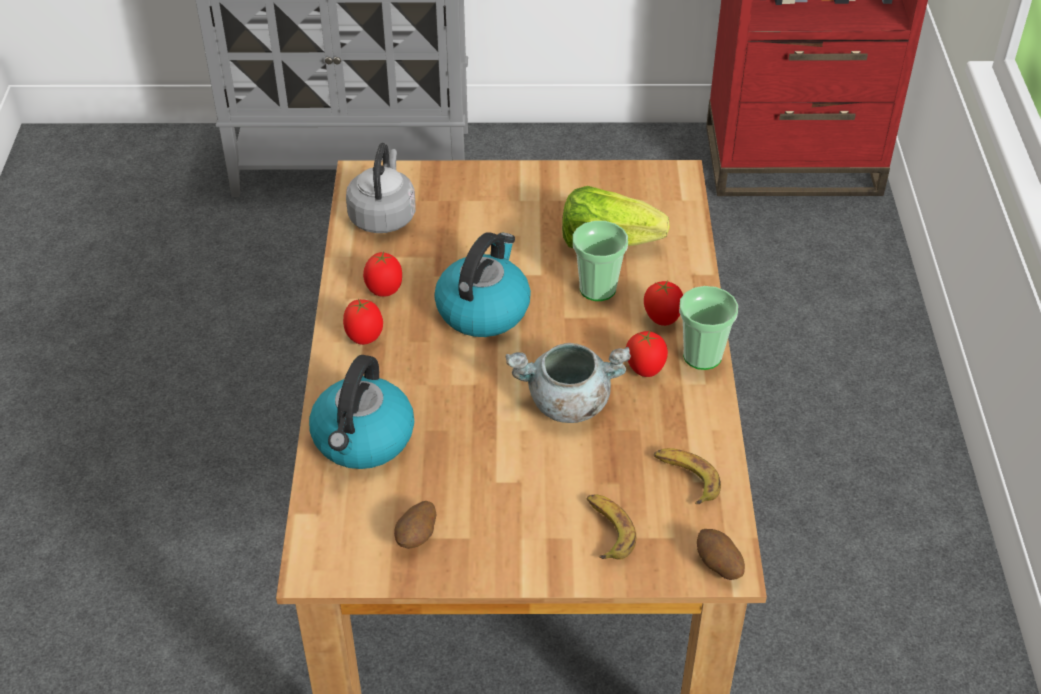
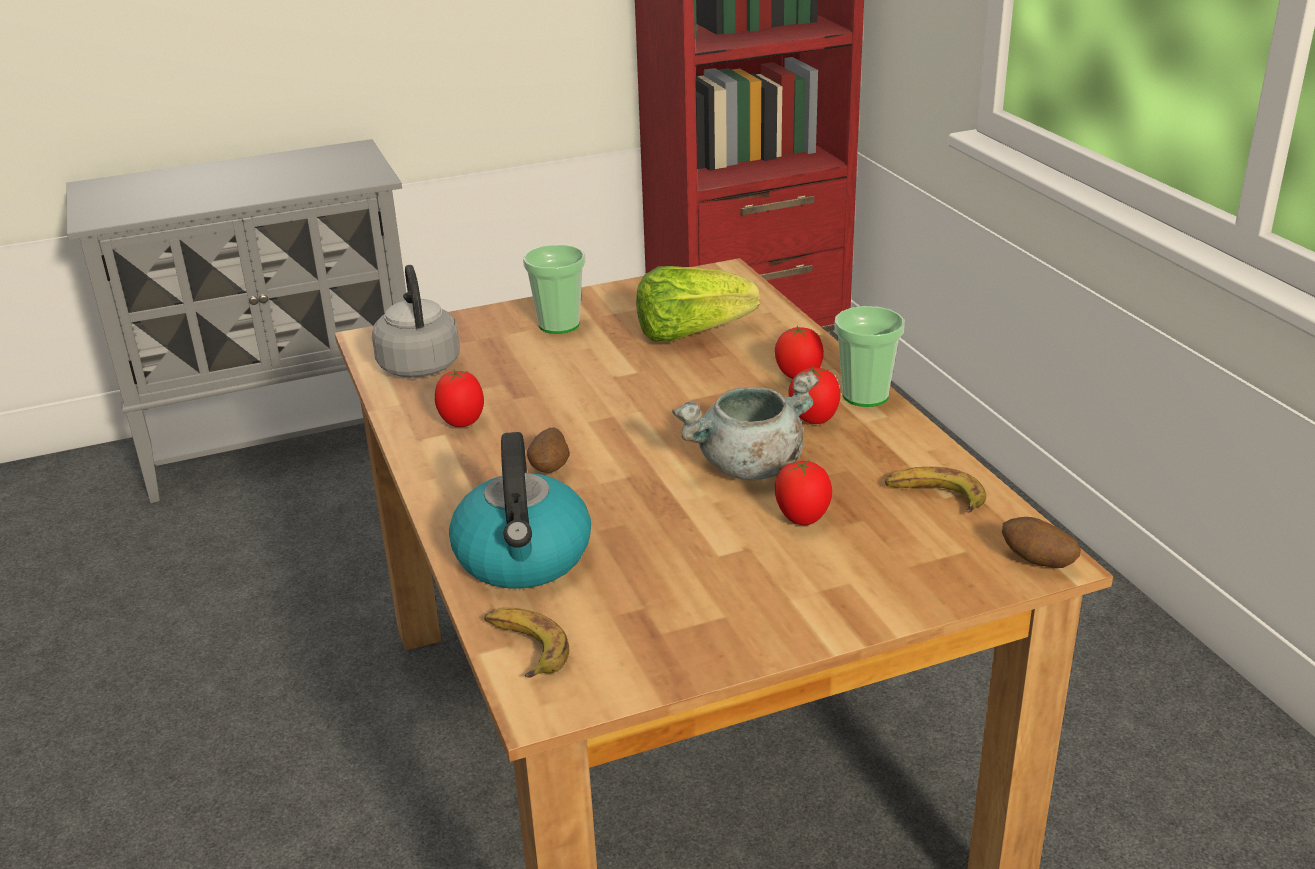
camera: 20 degrees left, 15 degrees down
tomato [343,299,383,345] -> tomato moved to [775,459,832,525]
potato [394,501,437,549] -> potato moved to [527,427,570,473]
kettle [434,232,531,337] -> none
cup [573,221,628,301] -> cup moved to [523,245,585,334]
banana [586,495,636,560] -> banana moved to [484,607,569,678]

